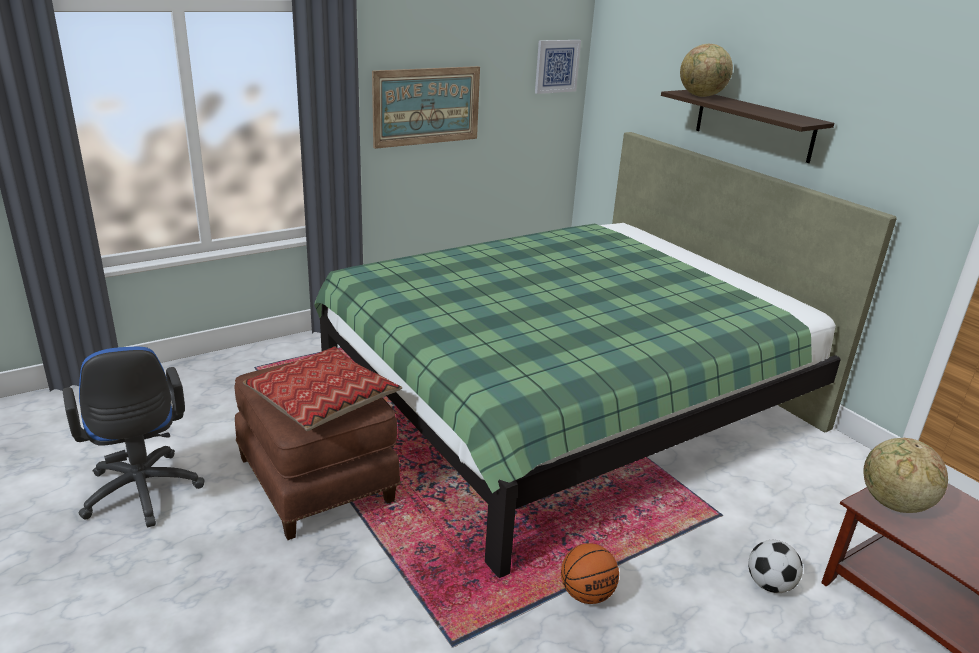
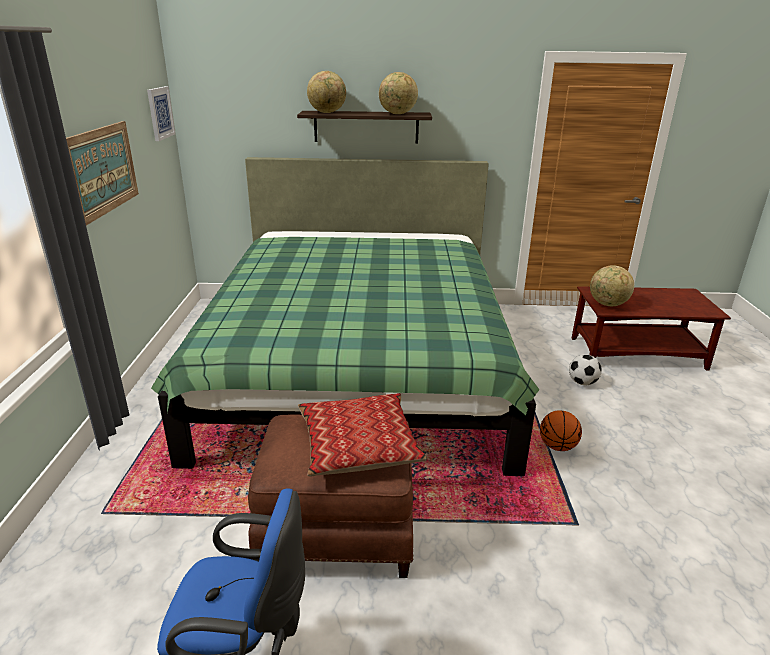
camera: 55 degrees left, 0 degrees up
none -> globe [379,72,418,114]

